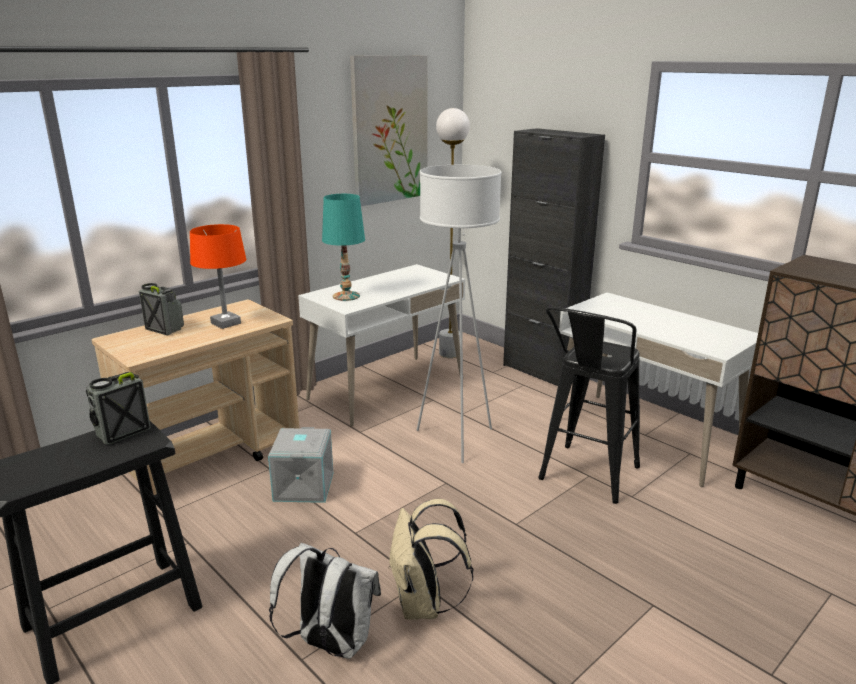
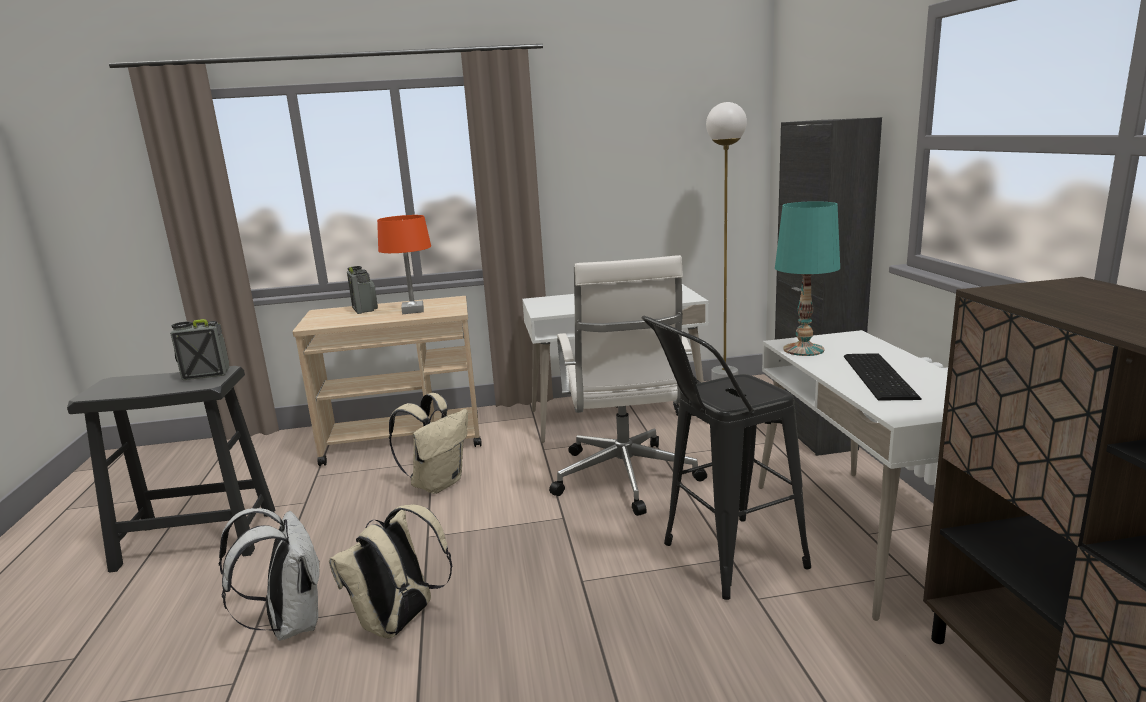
camera: 35 degrees right, 5 degrees down
grey storage box [268,427,333,503] -> beige backpack [389,393,468,494]
turquoise table lamp [322,194,365,301] -> turquoise table lamp moved to [775,201,840,356]
picture [350,55,428,206] -> none
white floor lamp [417,165,502,463] -> white office chair [549,255,707,516]
none -> keyboard [844,353,922,401]

